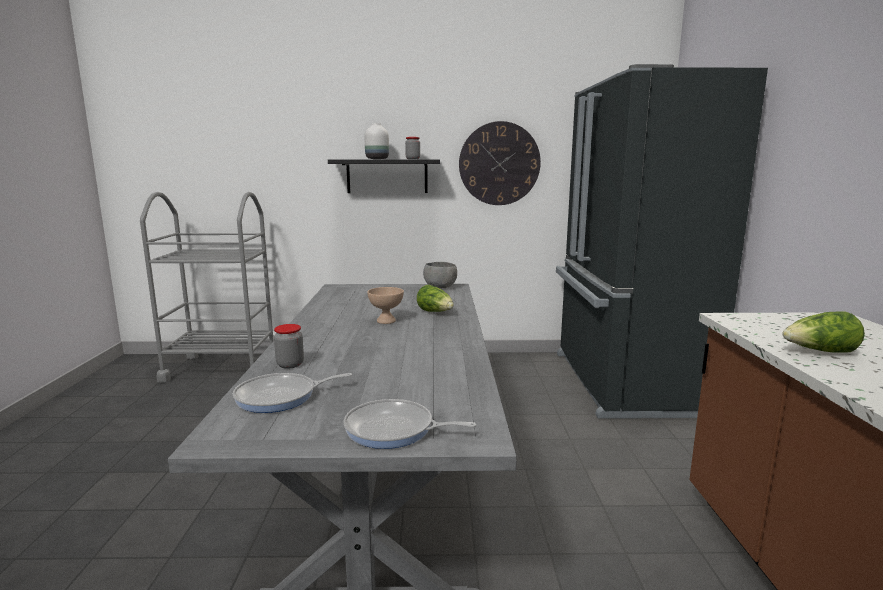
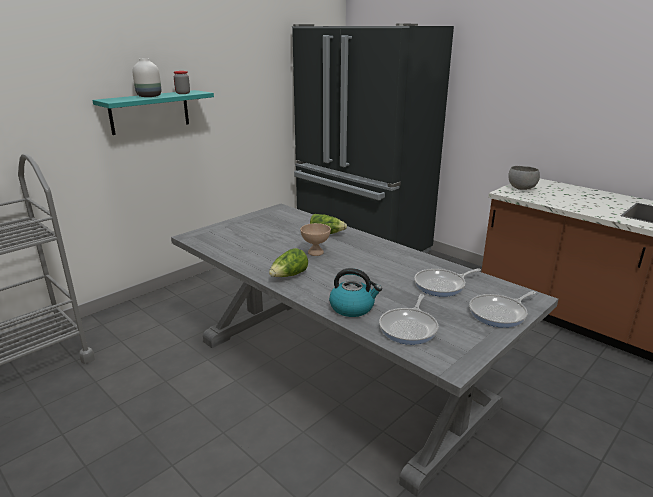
camera: 45 degrees left, 10 degrees up
jar [274,324,304,369] -> kettle [329,268,382,317]
black shelf [328,159,440,193] -> turquoise shelf [92,90,214,135]
grey bowl [423,262,457,289] -> grey bowl moved to [508,166,540,190]
wall clock [459,121,541,205] -> none
lettuce [783,311,865,353] -> lettuce moved to [269,248,308,277]
none -> frying pan [414,268,481,297]

